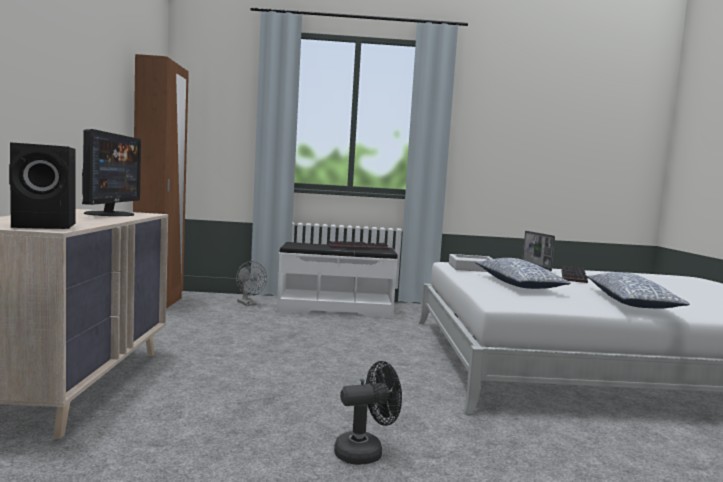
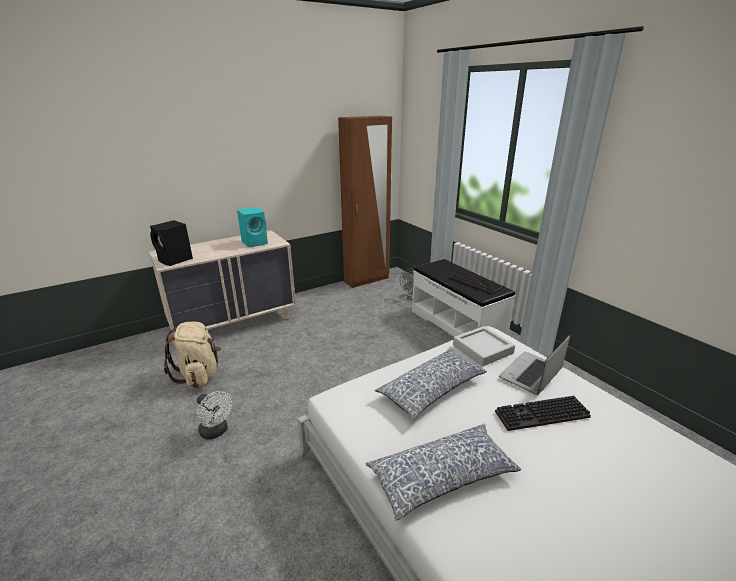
camera: 60 degrees right, 20 degrees up
monitor [82,129,141,216] -> turquoise speaker [237,207,268,248]
black fan [334,361,402,465] -> white fan [197,391,232,440]
none -> beige backpack [164,322,221,388]

